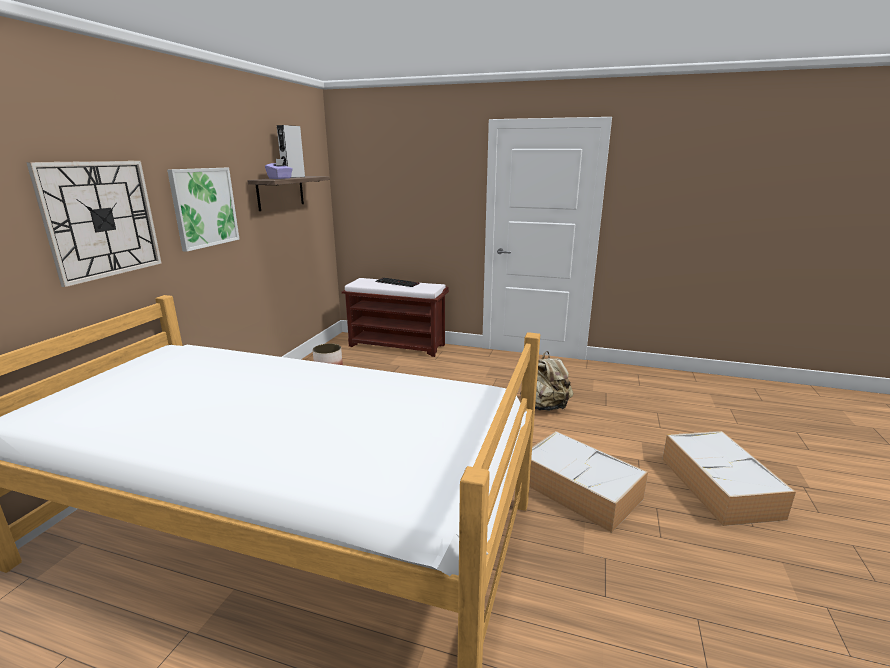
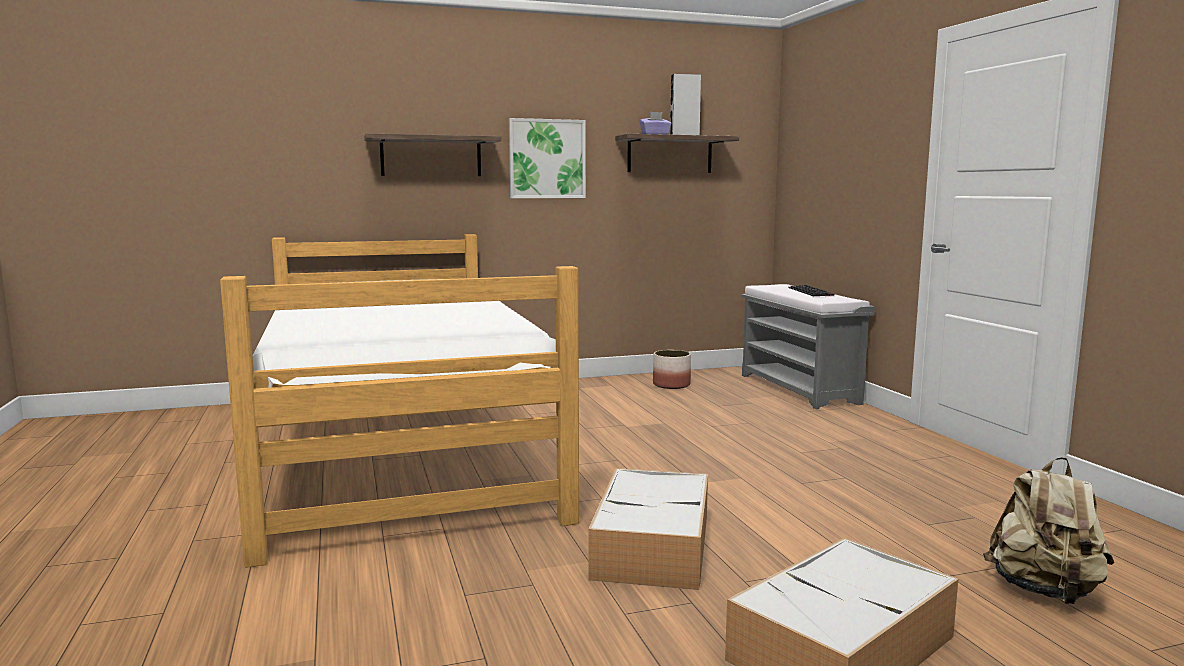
camera: 55 degrees right, 10 degrees down
wall clock [26,161,162,287] -> shelf [364,133,501,176]
brown bench [342,278,449,357] -> grey bench [741,284,875,409]
beige backpack [520,351,573,411] -> beige backpack moved to [983,457,1114,604]

